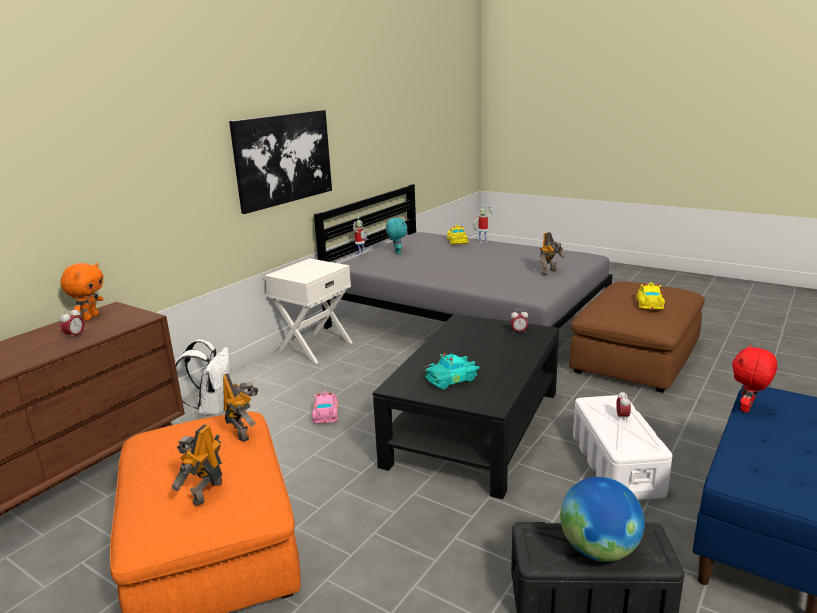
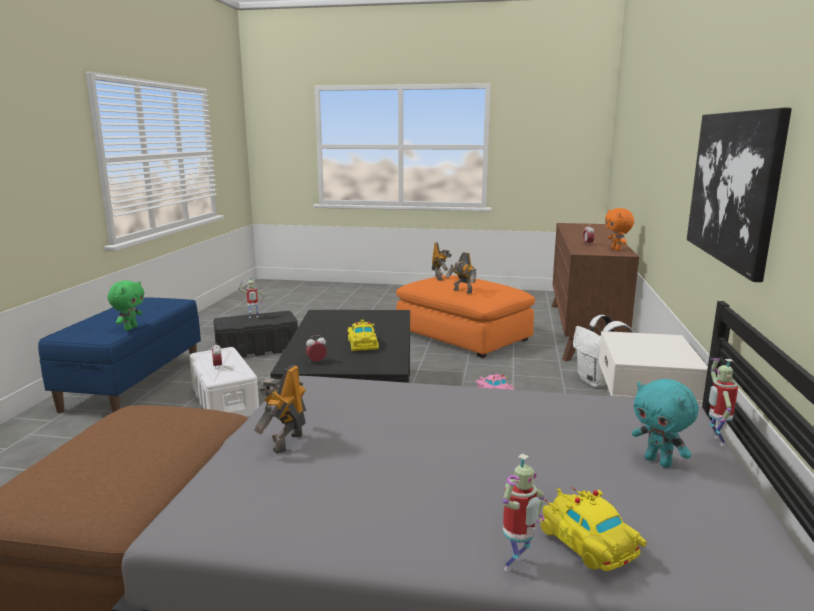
camera: 155 degrees right, 5 degrees down
turquoise toy car [425,353,480,389] -> none
globe [560,477,645,562] -> toy robot [238,277,265,318]
yellow toy car [636,282,665,310] -> yellow toy car moved to [348,319,379,351]
red plush toy [732,344,777,413] -> green plush toy [108,281,144,331]

